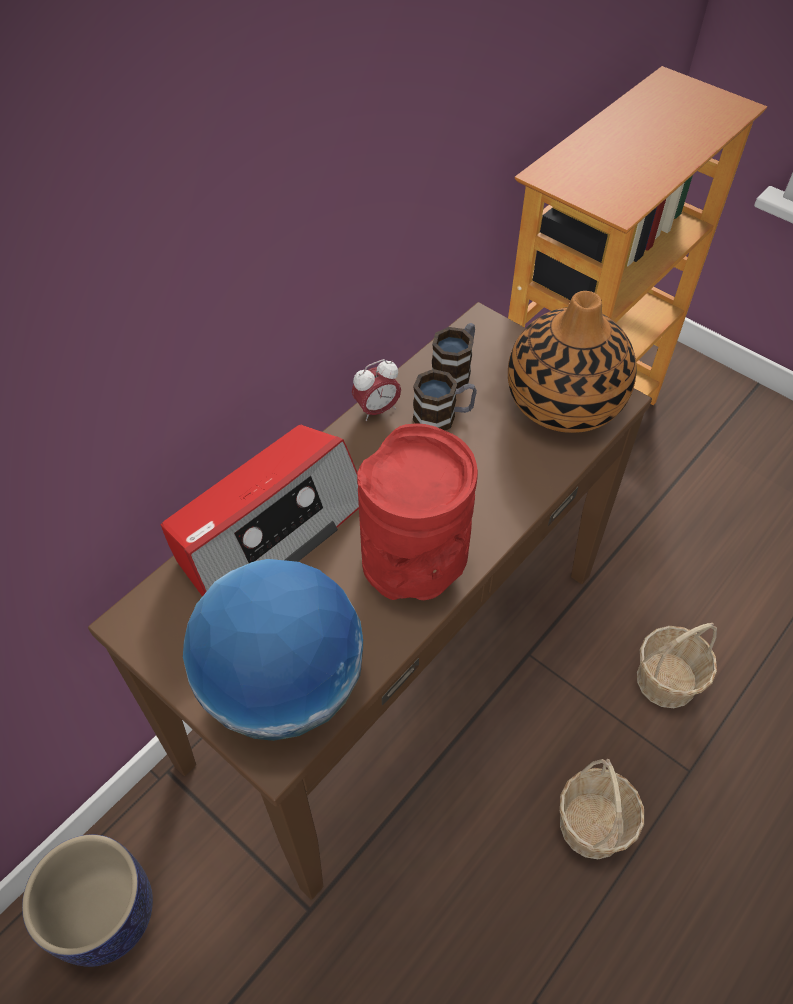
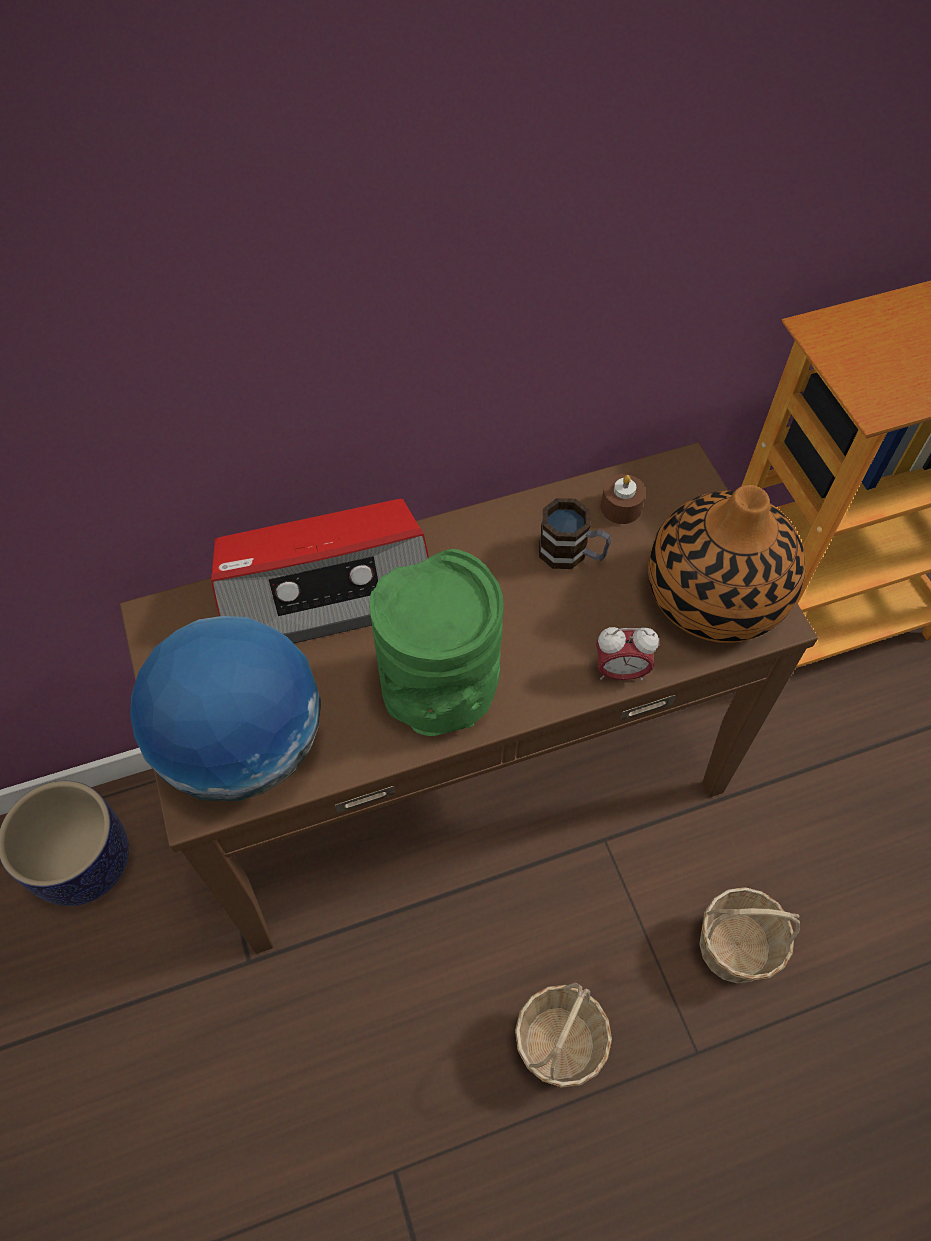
camera: 30 degrees right, 5 degrees up
alarm clock [352,359,401,421] -> alarm clock moved to [596,627,659,680]
red vase [357,423,478,600] -> green vase [369,549,504,736]
mug [432,323,475,389] -> brown candle [601,474,646,524]

